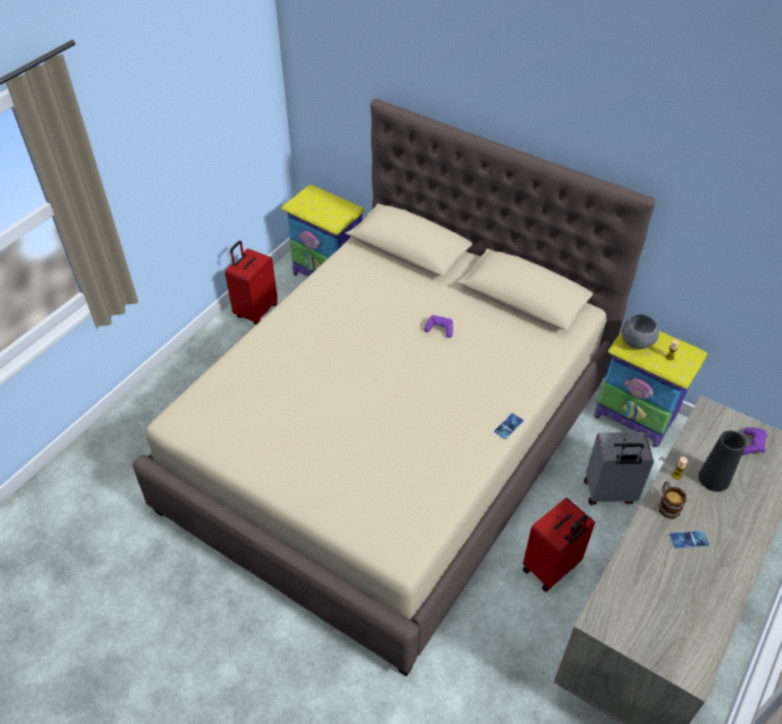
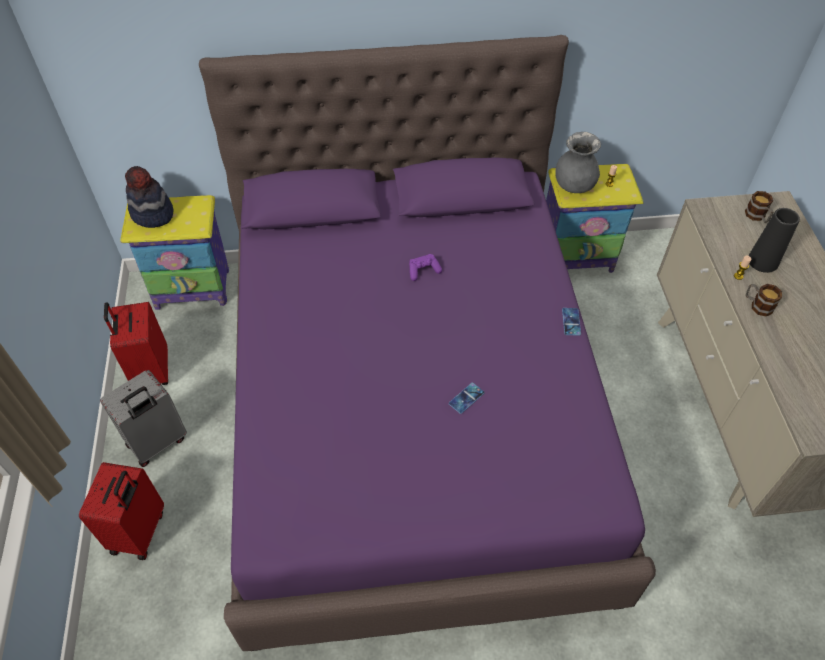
camera: 40 degrees left, 5 degrees up
beige bed [133,99,655,677] -> purple bed [199,35,656,651]
red suitcase [523,498,595,592] -> red suitcase moved to [79,462,164,560]
grey suitcase [584,432,654,505] -> grey suitcase moved to [100,370,187,467]
grey bowl [622,314,659,349] -> grey vase [556,132,601,193]
phone [670,531,709,548] -> phone moved to [449,383,485,414]
purple game controller [743,427,767,455] -> mug [745,191,773,223]
none -> hat [125,166,174,228]

